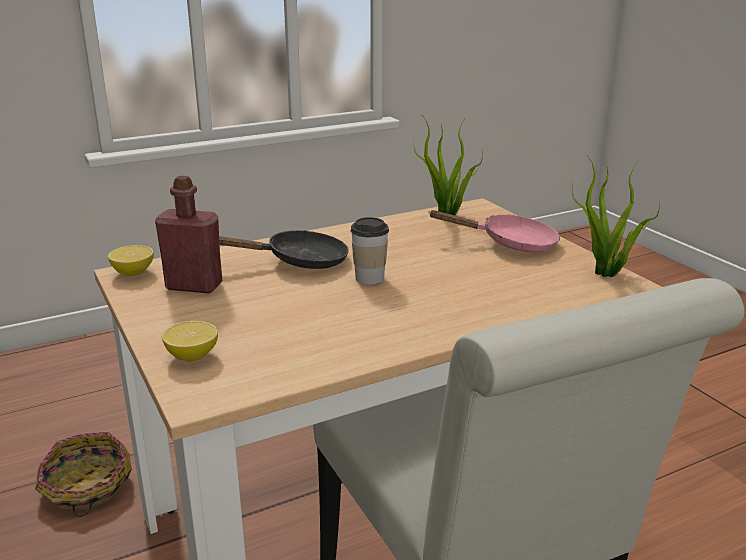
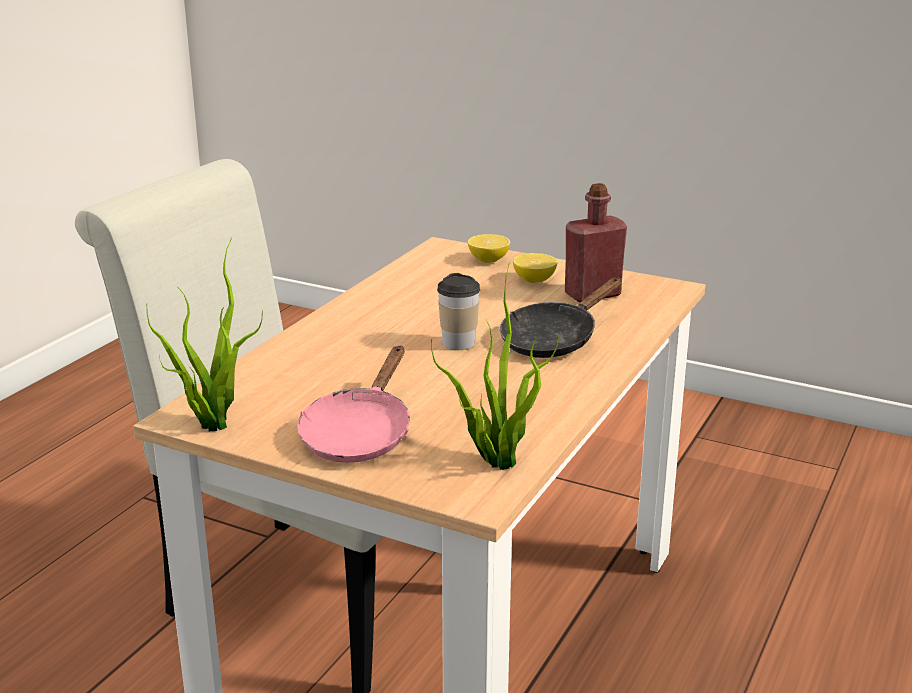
camera: 145 degrees right, 0 degrees up
basket [35,432,132,517] -> none
lemon [108,245,154,276] -> lemon moved to [513,253,558,283]
pink frying pan [428,210,560,253] -> pink frying pan turned 45 degrees counterclockwise [297,346,410,463]

